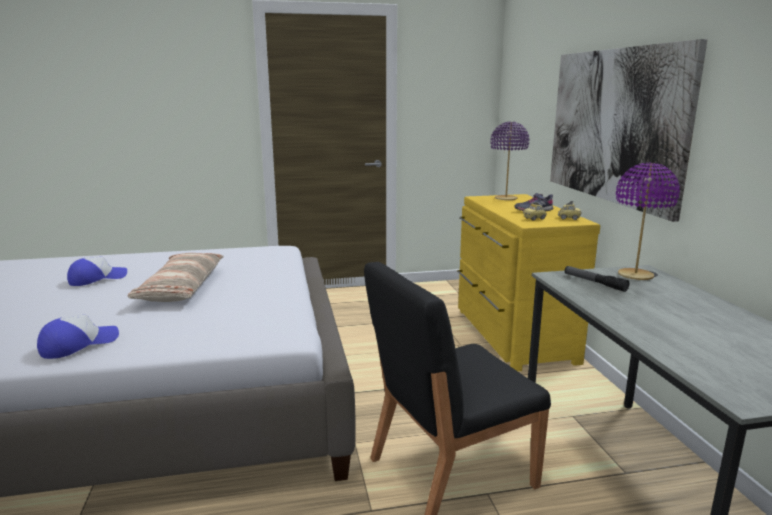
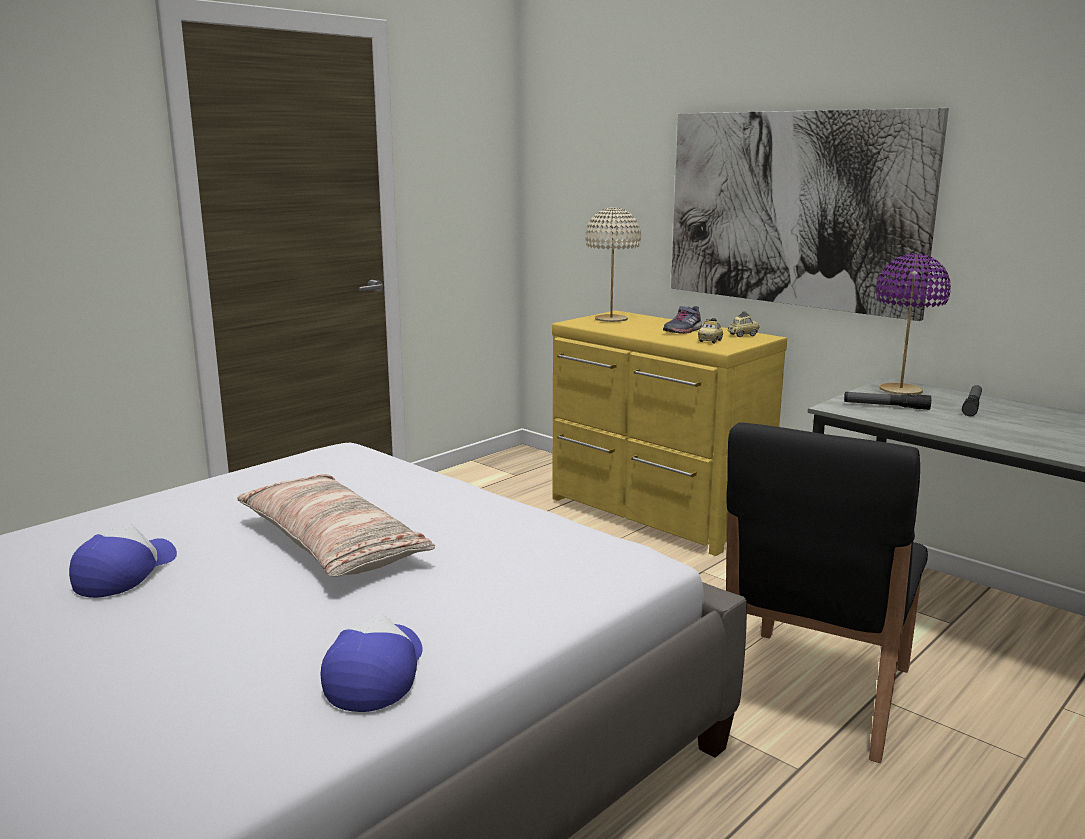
camera: 35 degrees left, 0 degrees up
purple table lamp [490,122,530,200] -> beige table lamp [585,207,641,322]
none -> flashlight [962,385,982,416]

